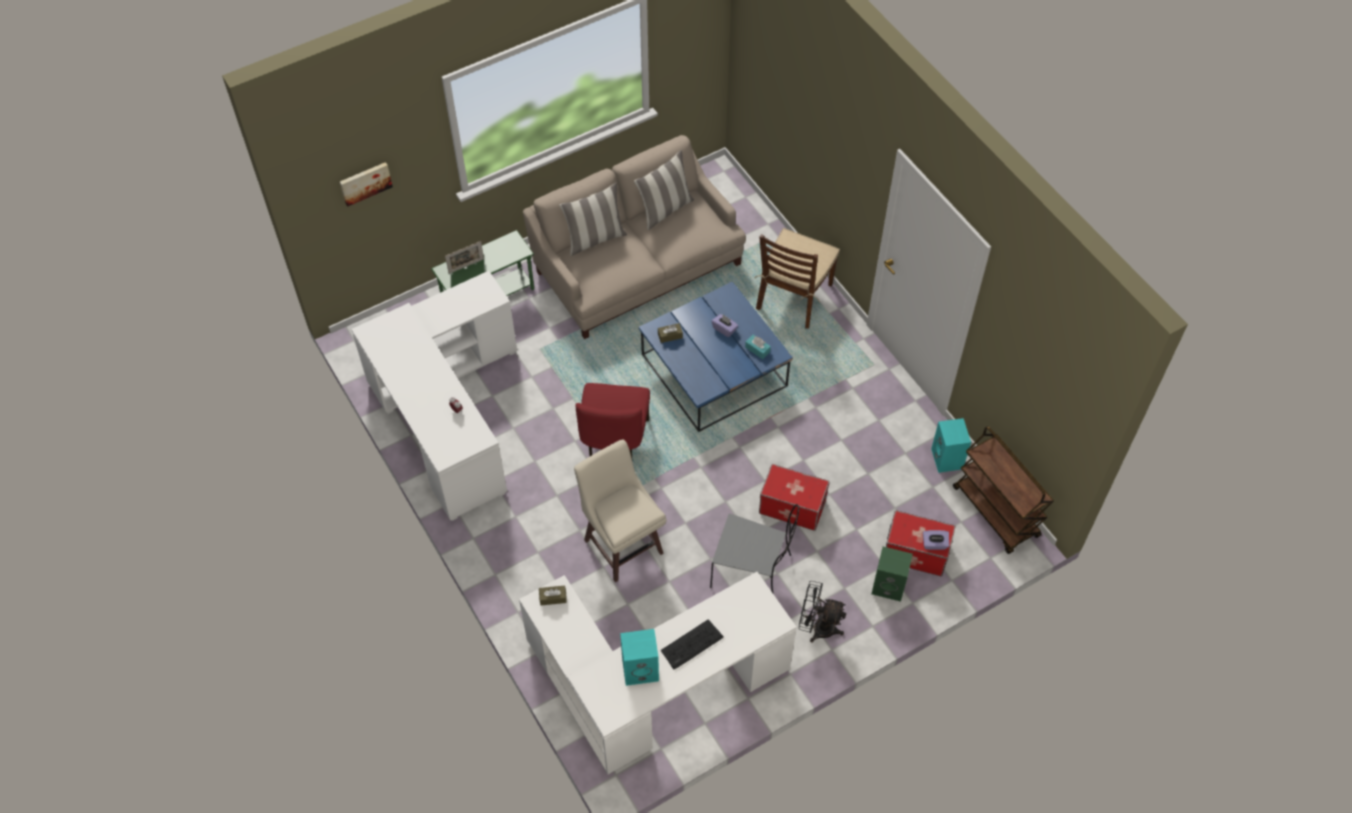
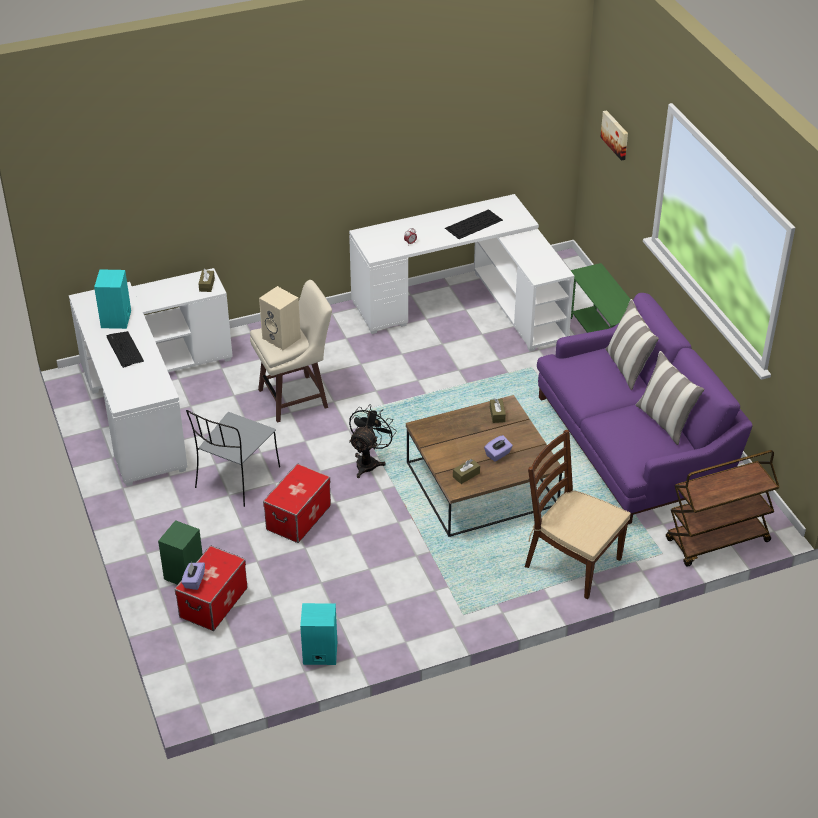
camera: 100 degrees right, 15 degrees down
picture frame [445,241,484,274] -> none
beige sofa [523,135,746,339] -> purple sofa [537,293,753,524]
red chair [575,383,650,458] -> none
blue coffee table [639,282,793,432] -> brown coffee table [406,395,564,537]
turquoise tissue box [745,335,771,359] -> brown tissue box [453,459,480,484]
black fan [799,581,846,643] -> black fan moved to [349,404,397,478]
brown cart [953,426,1054,554] -> brown cart moved to [666,450,780,567]
none -> beige speaker [259,286,301,350]
none -> keyboard [445,209,503,239]

